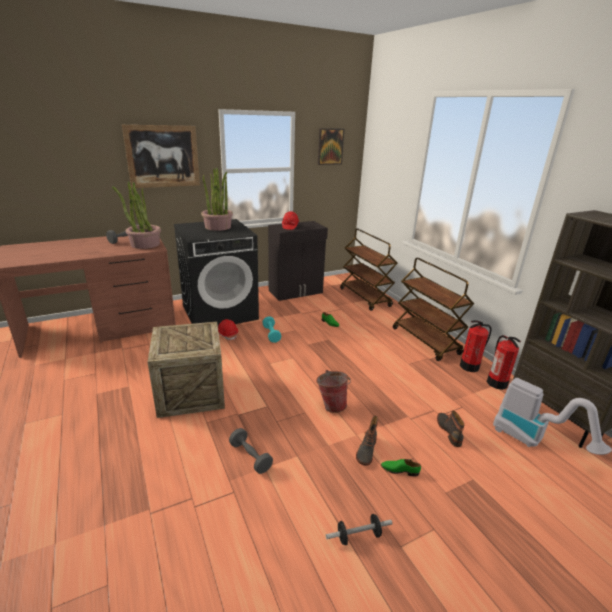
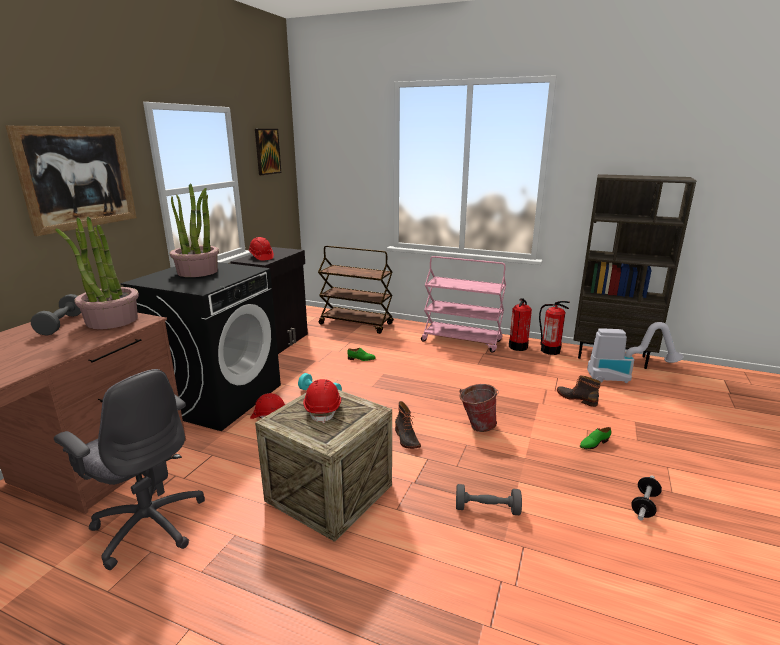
camera: 40 degrees left, 5 degrees down
boot [356,416,378,466] -> boot moved to [395,401,421,449]
brown cart [393,258,474,361] -> pink cart [421,256,506,353]
none -> grey office chair [54,369,205,570]
none -> red hard hat [303,379,341,423]

